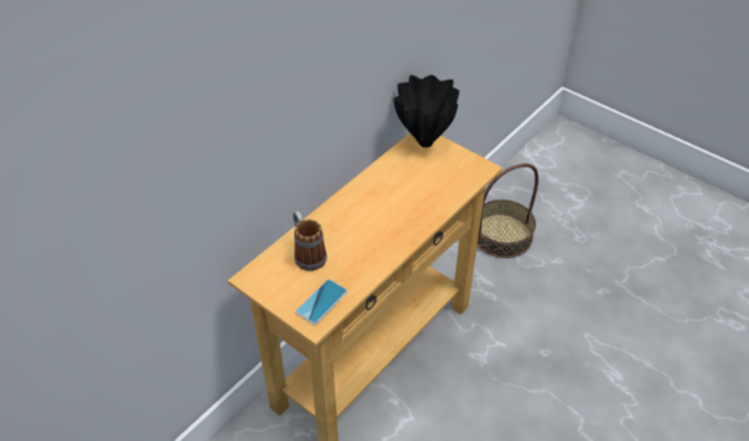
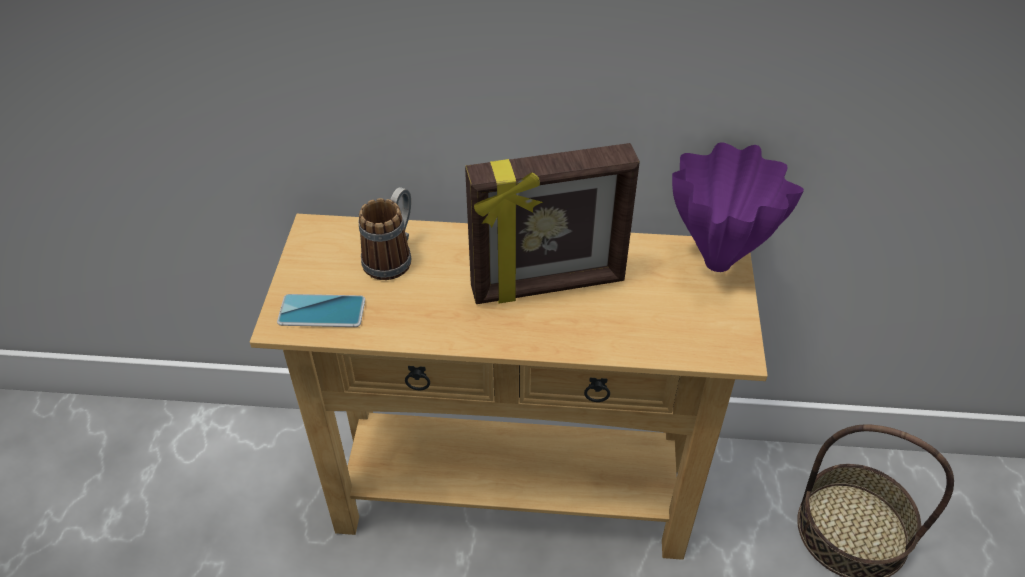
camera: 55 degrees right, 0 degrees up
black vase [393,75,459,148] -> purple vase [672,142,804,272]
none -> picture frame [465,143,640,304]

